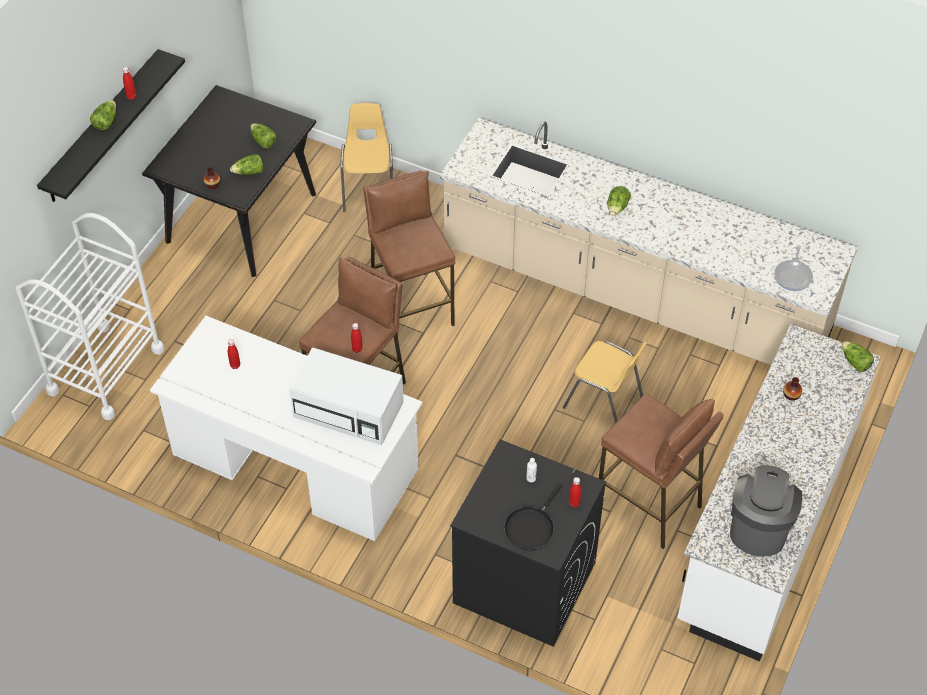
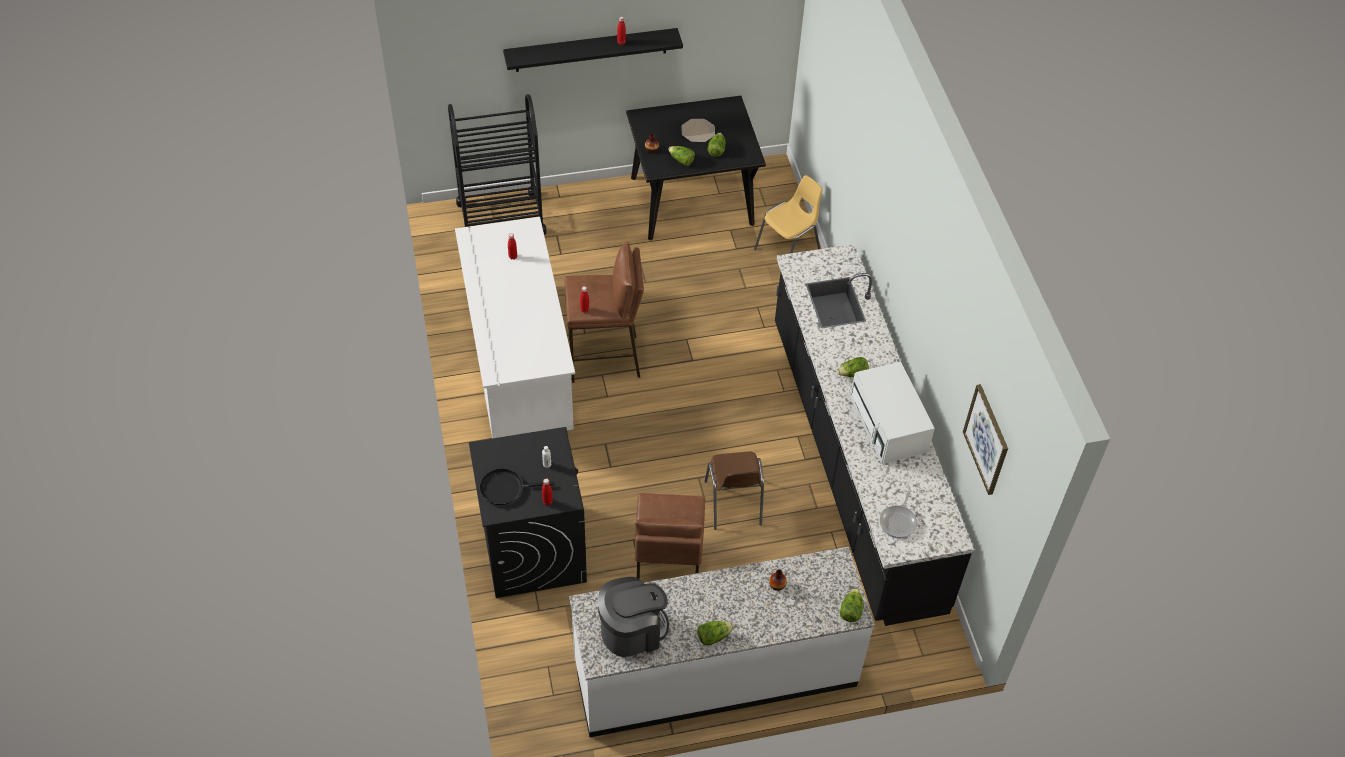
camera: 50 degrees right, 0 degrees up
white cart [16,213,164,420] -> black cart [448,94,547,235]
lettuce [90,100,116,130] -> lettuce moved to [697,621,734,645]
white microwave [289,347,404,445] -> white microwave moved to [850,362,935,464]
brown stool [363,170,455,336] -> none
beige counter [440,118,858,365] -> black counter [775,244,974,626]
yellow chair [563,341,647,423] -> brown chair [704,452,764,530]
frying pan [774,245,813,291] -> frying pan turned 45 degrees counterclockwise [880,491,917,539]
none -> plate [682,119,715,142]
none -> picture [963,384,1008,495]

